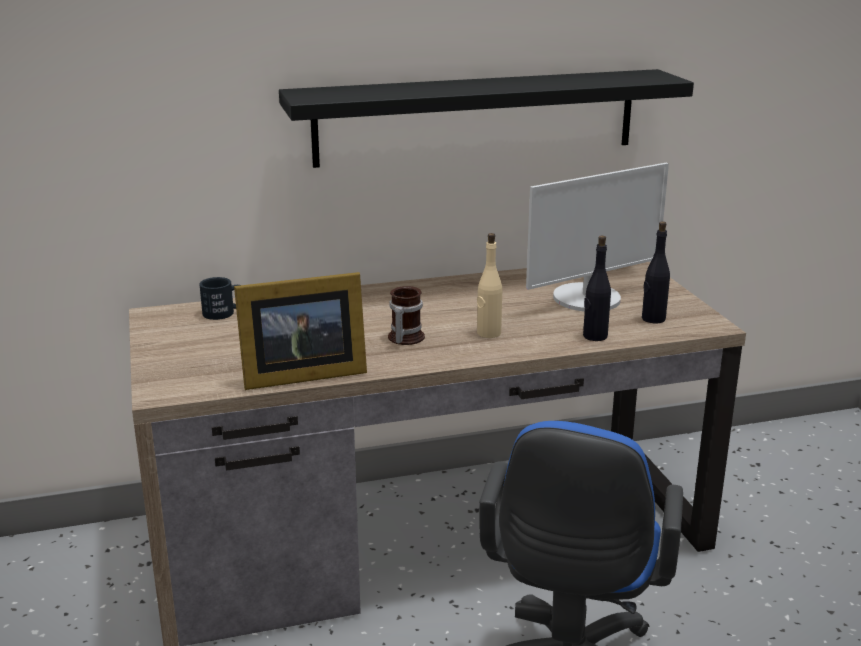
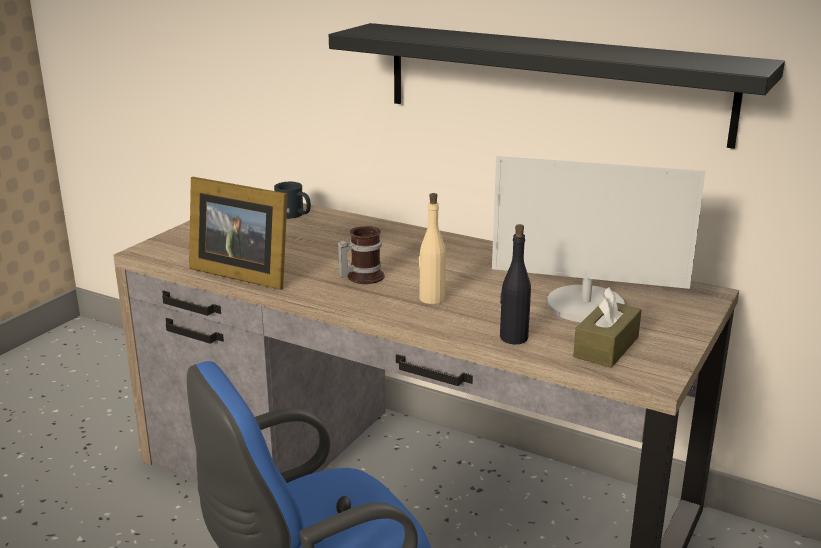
camera: 45 degrees right, 0 degrees up
black bottle [642,221,670,323] -> brown tissue box [573,287,642,368]

